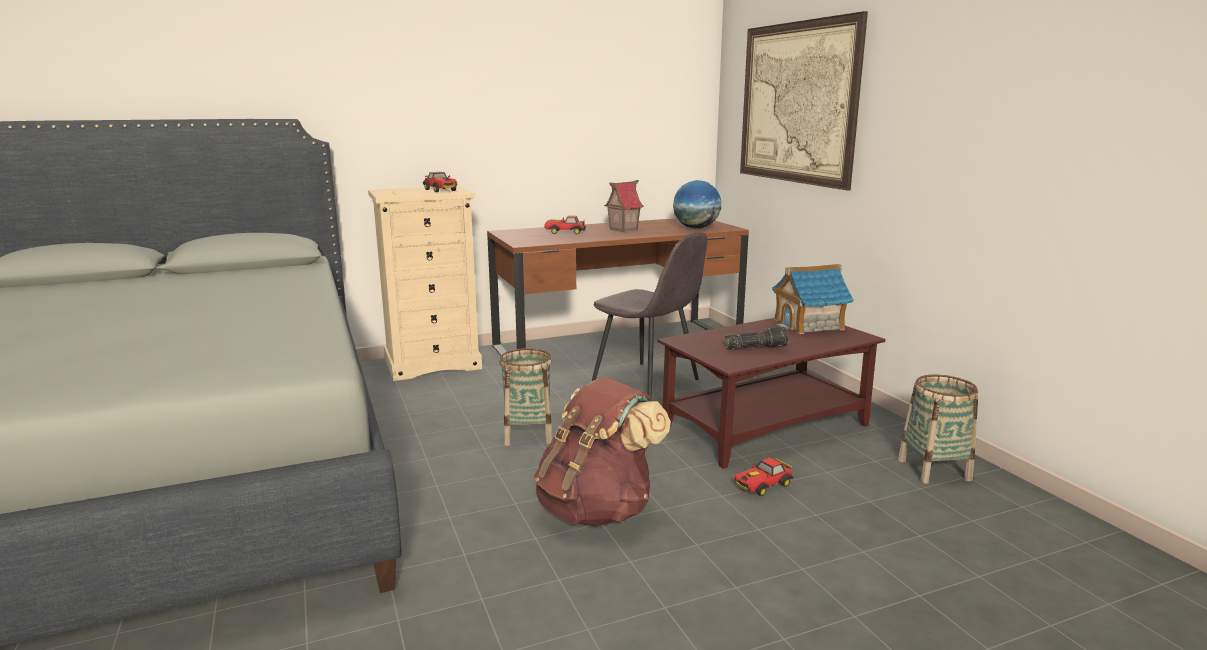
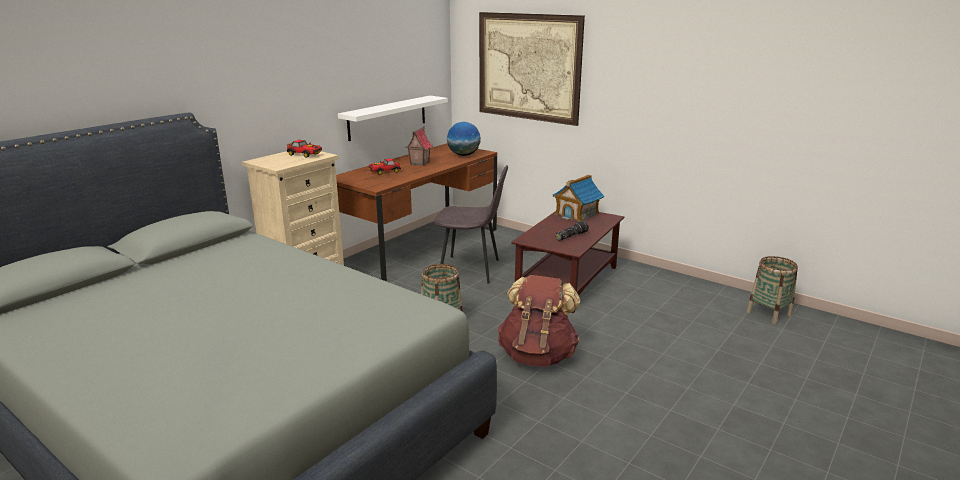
camera: 30 degrees left, 5 degrees up
toy car [734,457,793,496] -> none
basket [898,375,978,484] -> basket moved to [747,256,798,324]
none -> white shelf [338,96,448,141]

